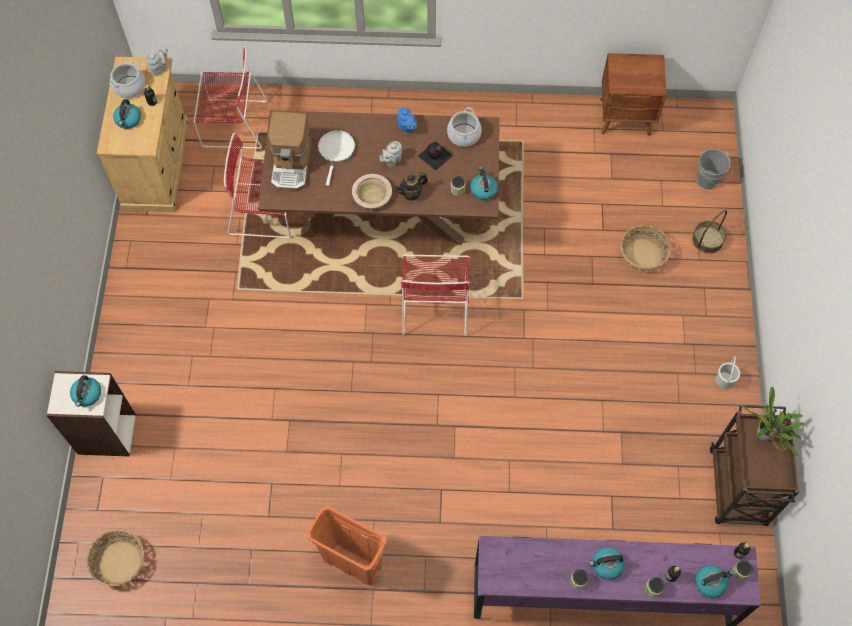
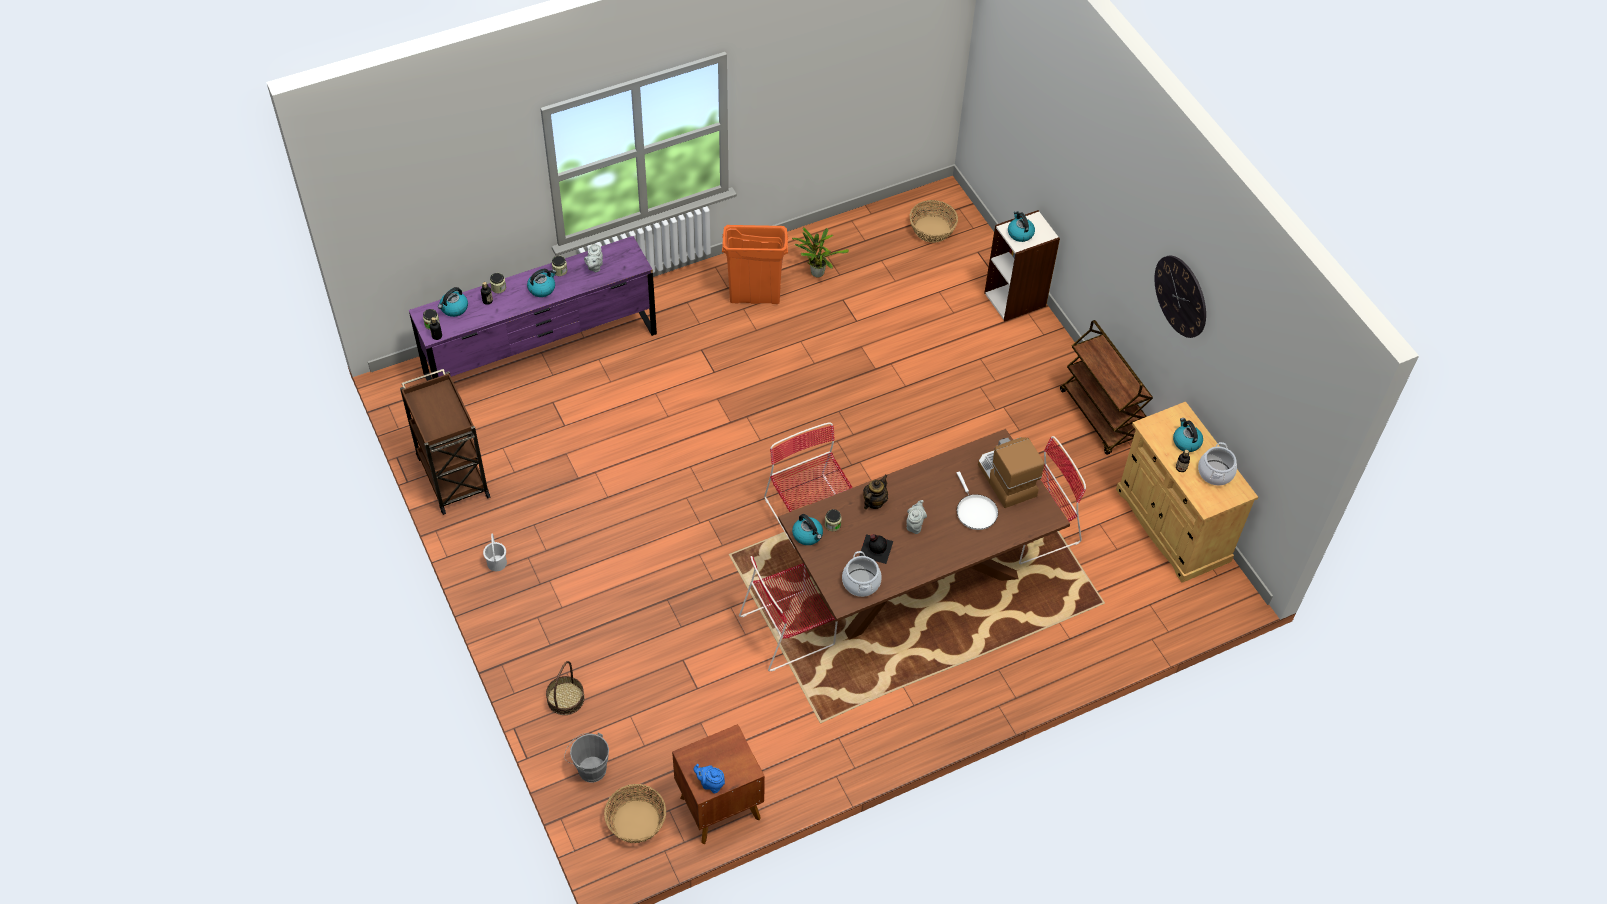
camera: 150 degrees right, 10 degrees down
grey teapot [145,48,168,76] -> grey teapot moved to [584,244,603,272]
red chair [194,46,268,149] -> red chair moved to [739,556,838,671]
beige bowl [352,174,392,209] -> none
blue teapot [397,108,417,134] -> blue teapot moved to [694,764,725,793]
basket [621,225,671,272] -> basket moved to [604,784,666,843]
potted plant [740,387,804,456] -> potted plant moved to [792,227,849,277]
none -> brown cart [1060,320,1153,455]
none -> wall clock [1154,256,1206,338]

